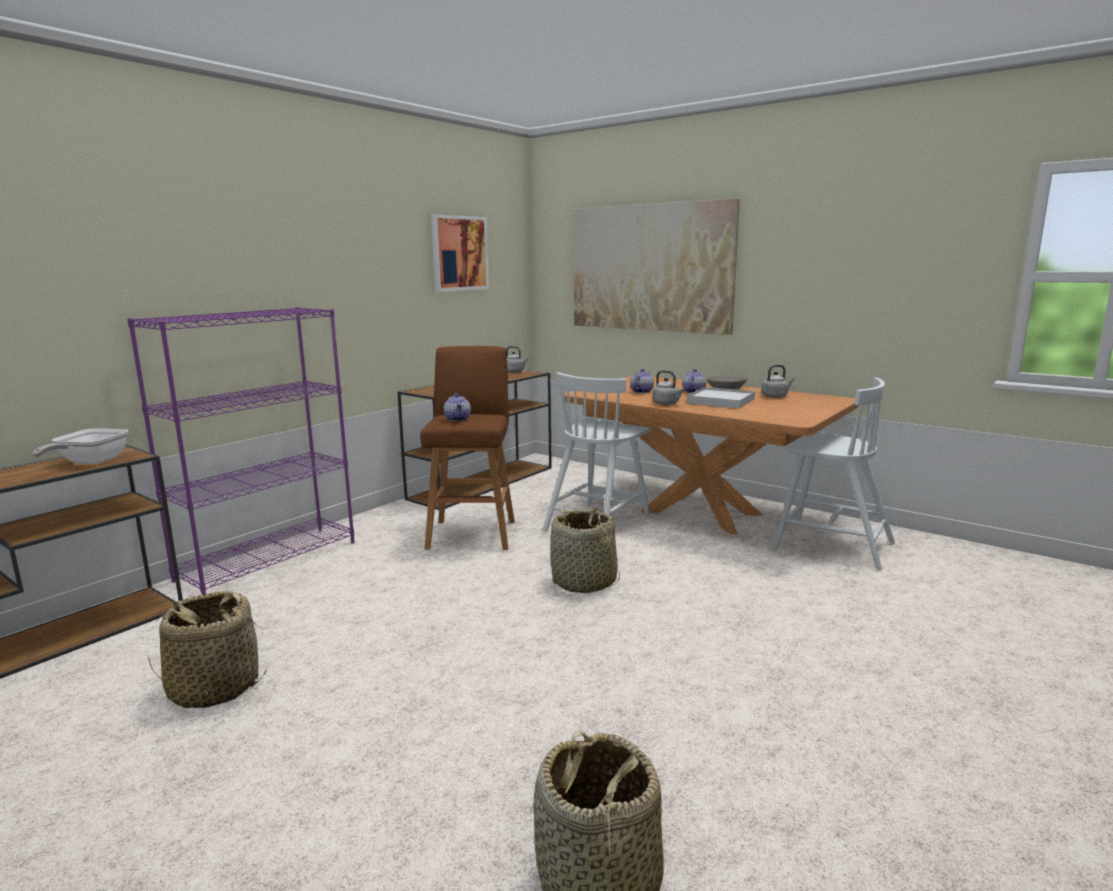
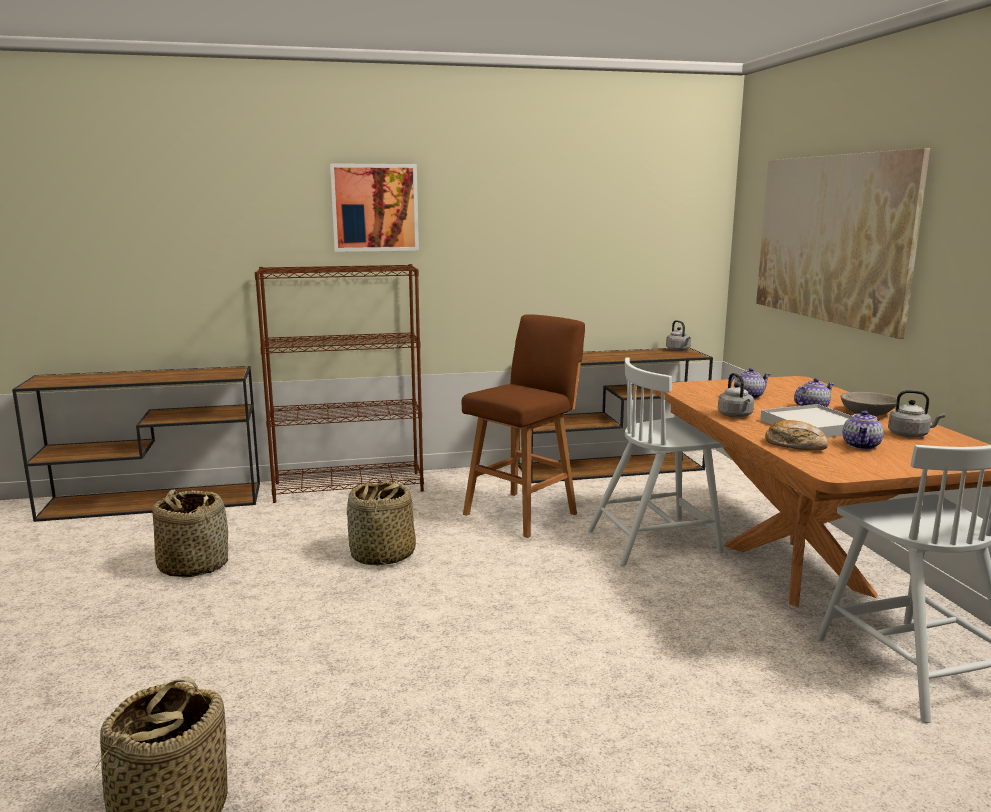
camera: 40 degrees right, 0 degrees up
frying pan [33,428,129,464] -> none
purple bookcase [127,307,355,595] -> brown bookcase [255,264,424,503]
picture [431,214,489,292] -> picture moved to [330,163,419,252]
teapot [444,393,471,421] -> teapot moved to [843,411,884,450]
basket [550,507,620,593] -> basket moved to [346,477,416,566]
none -> bread [765,420,829,450]

